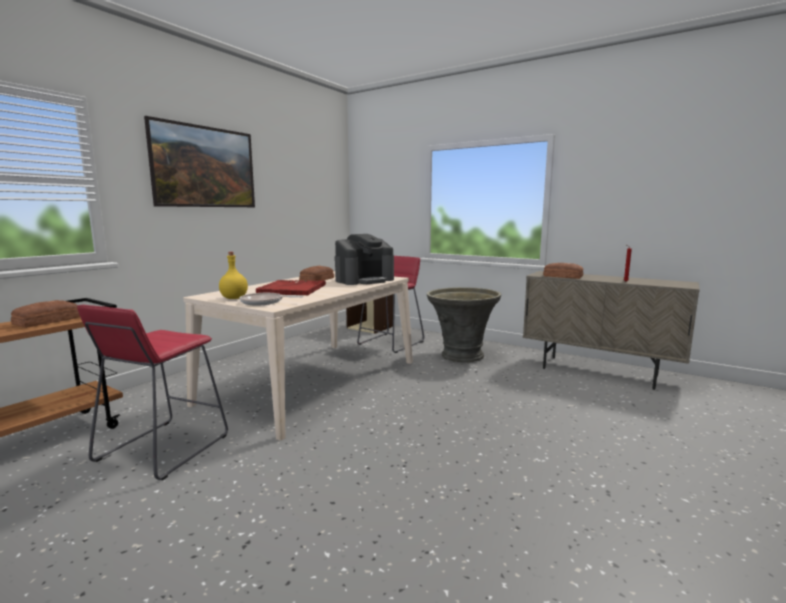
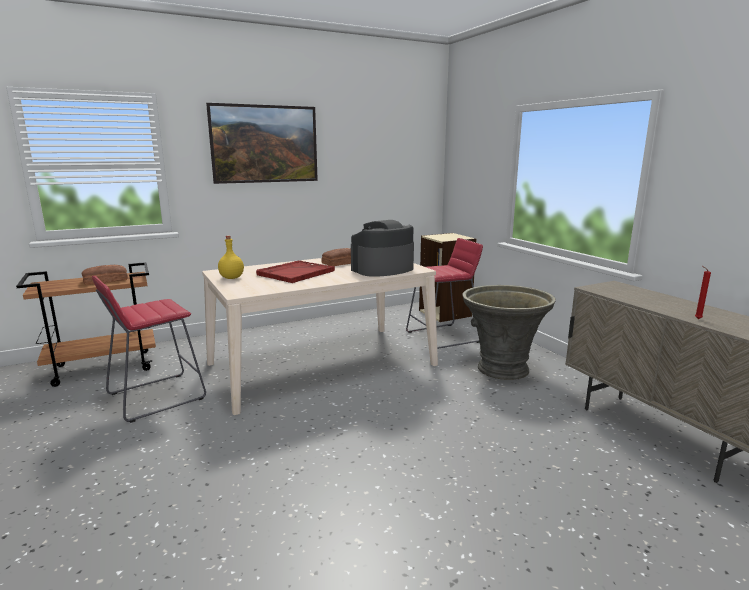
camera: 30 degrees right, 5 degrees up
frying pan [240,293,303,305] -> none
coffee machine [335,234,394,285] -> coffee machine turned 150 degrees clockwise [351,220,414,277]
bread [543,263,584,279] -> none

